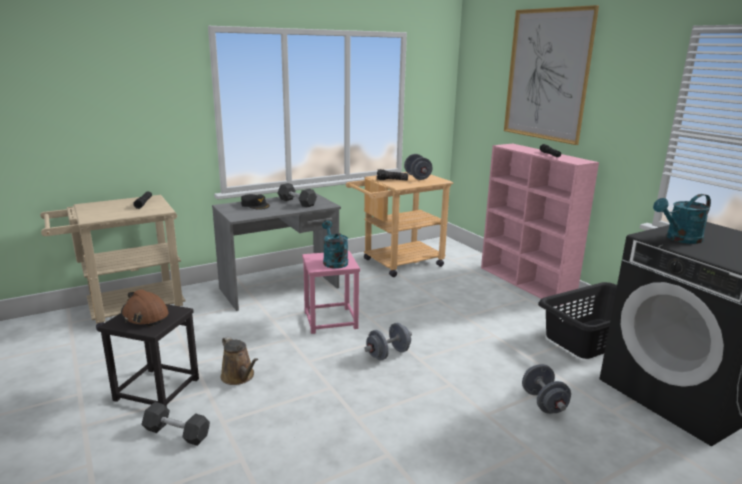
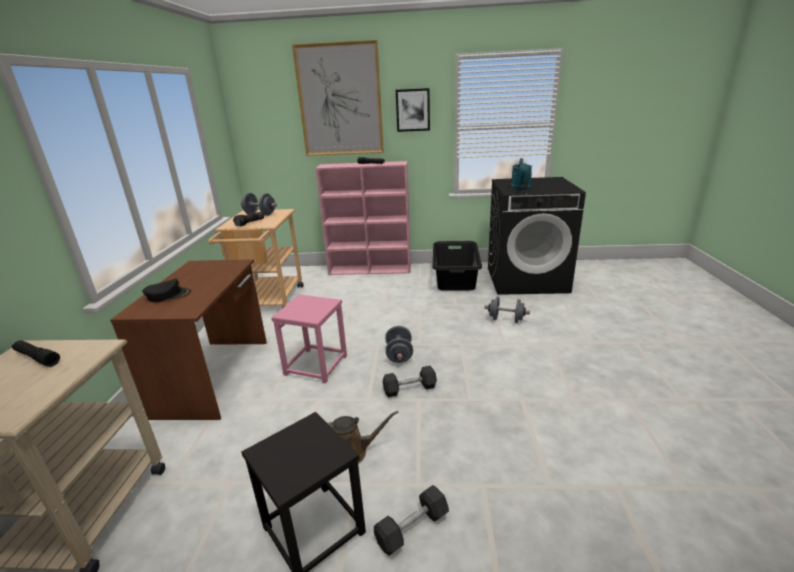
camera: 55 degrees left, 5 degrees up
brown hard hat [121,289,169,326] -> none
grey desk [212,193,341,311] -> brown desk [110,259,267,420]
grey dumbbell [278,183,317,207] -> grey dumbbell moved to [383,366,437,397]
turquoise watering can [322,221,348,269] -> none
none -> picture [396,88,430,132]

